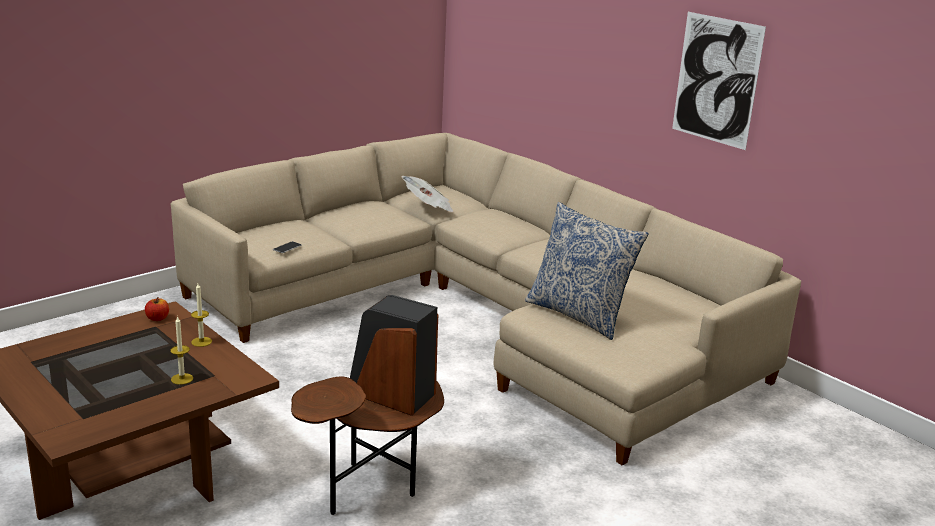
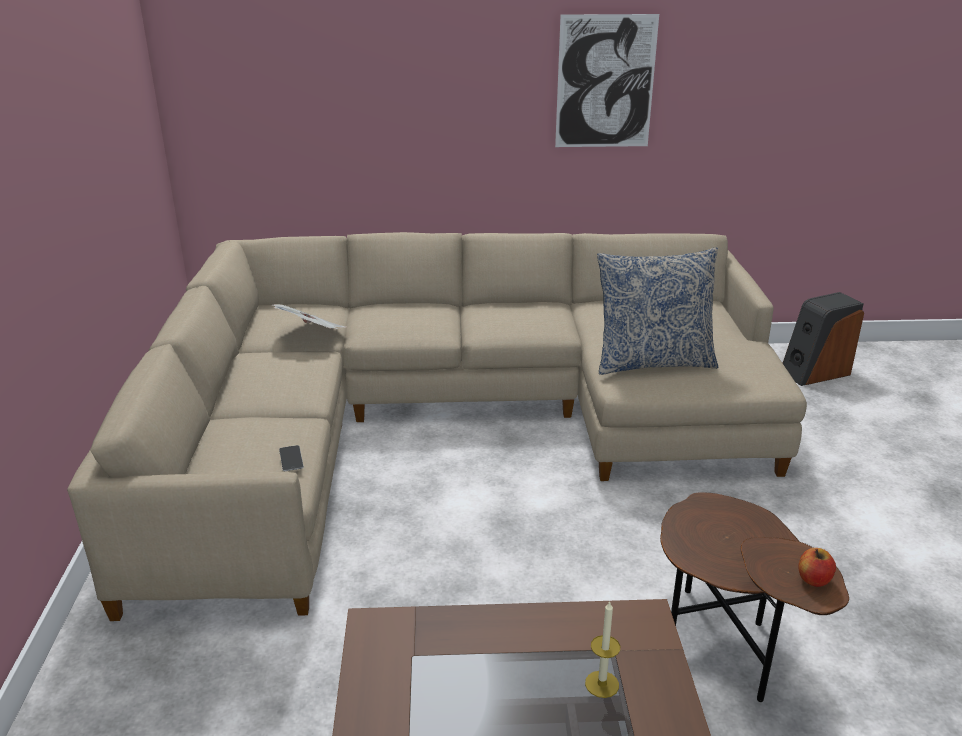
camera: 50 degrees left, 5 degrees up
apple [145,297,169,321] -> apple moved to [798,548,836,587]
candle [191,283,212,347] -> none
speaker [350,295,438,416] -> speaker moved to [783,292,864,386]

